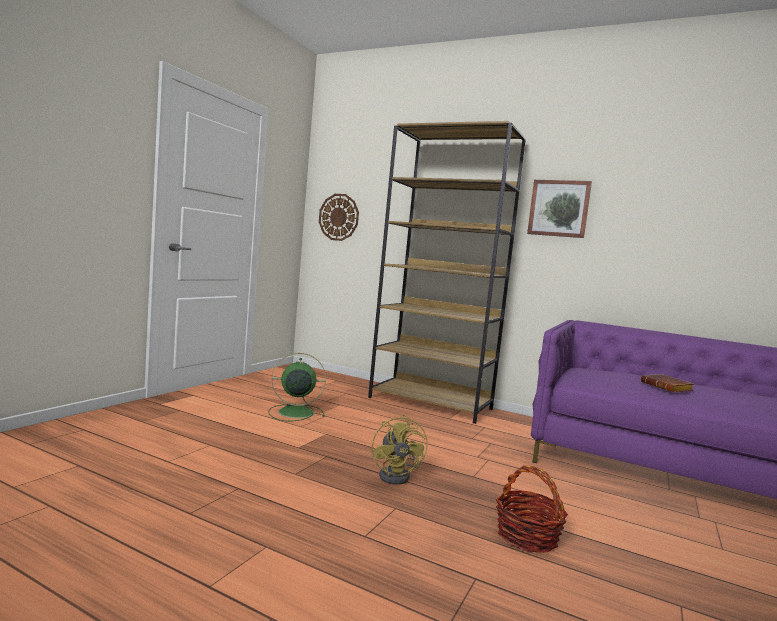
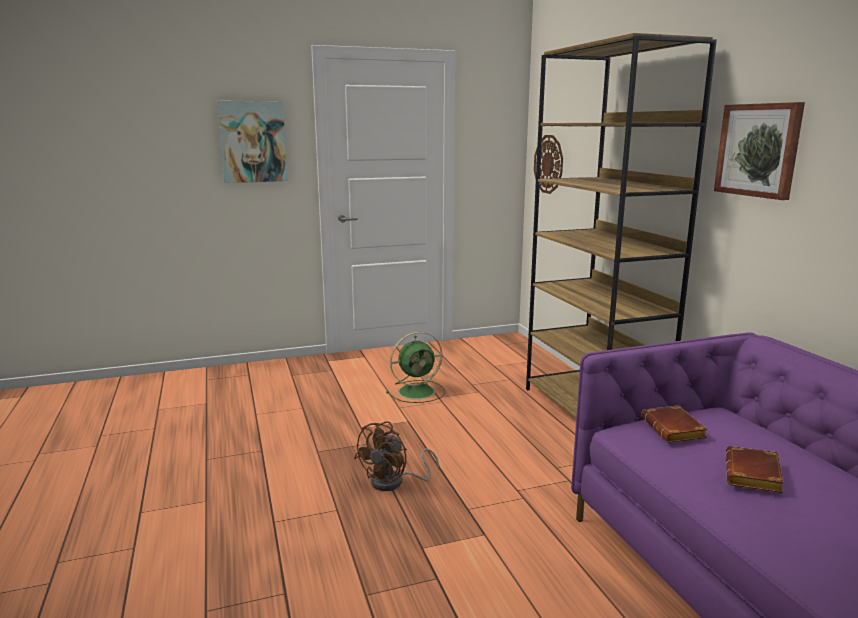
camera: 45 degrees right, 10 degrees up
green fan [269,353,326,421] -> green fan turned 120 degrees clockwise [386,332,445,403]
yellow fan [371,415,428,485] -> brown fan [354,421,439,491]
basket [496,465,568,553] -> none
none -> picture [217,101,288,183]
none -> brown book [641,405,708,443]

